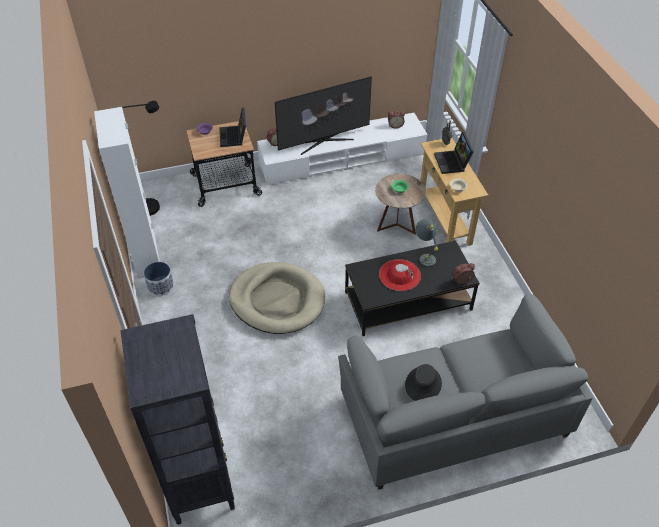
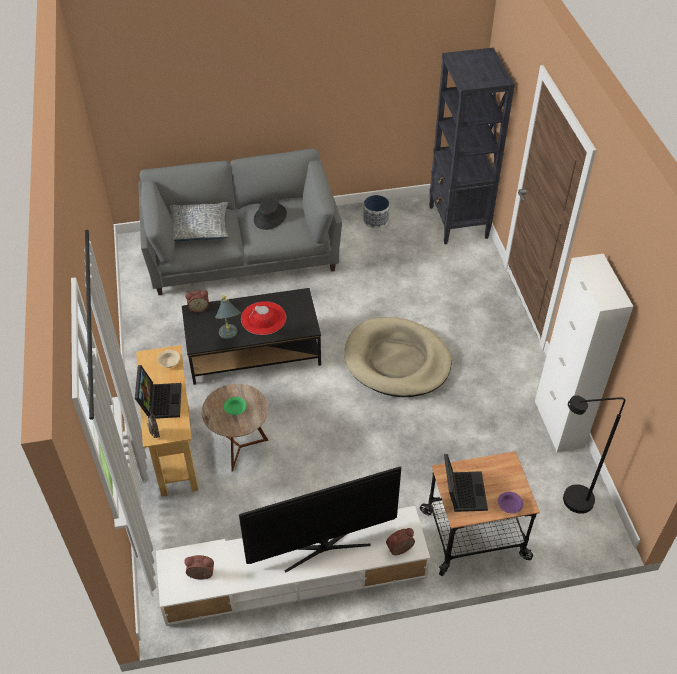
camera: 175 degrees left, 0 degrees up
planter [144,262,174,296] -> planter moved to [363,195,389,229]
none -> pillow [170,202,229,241]

